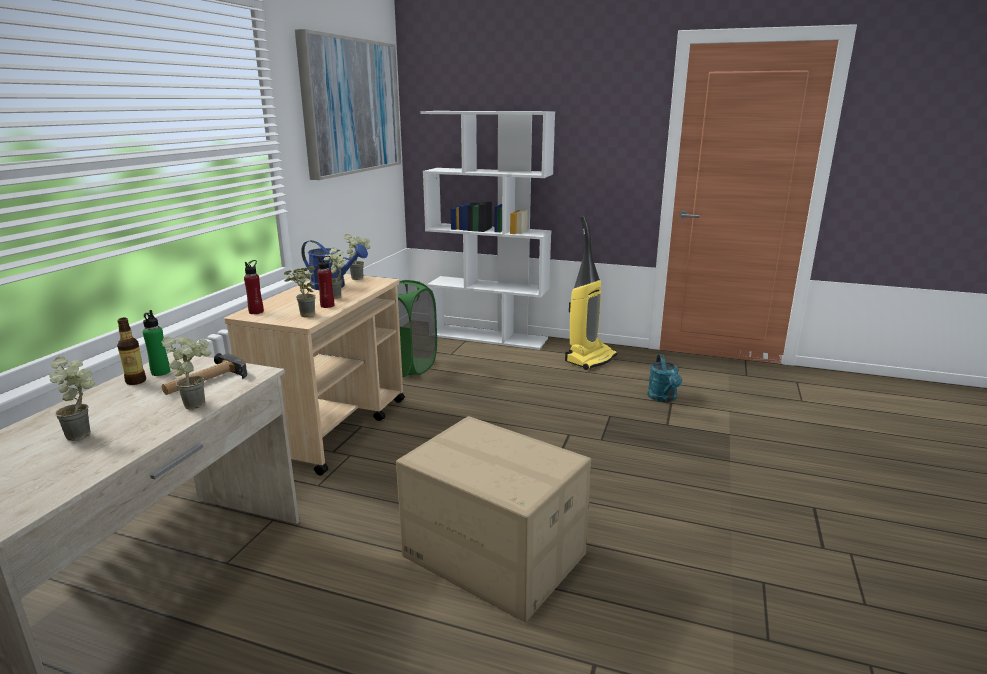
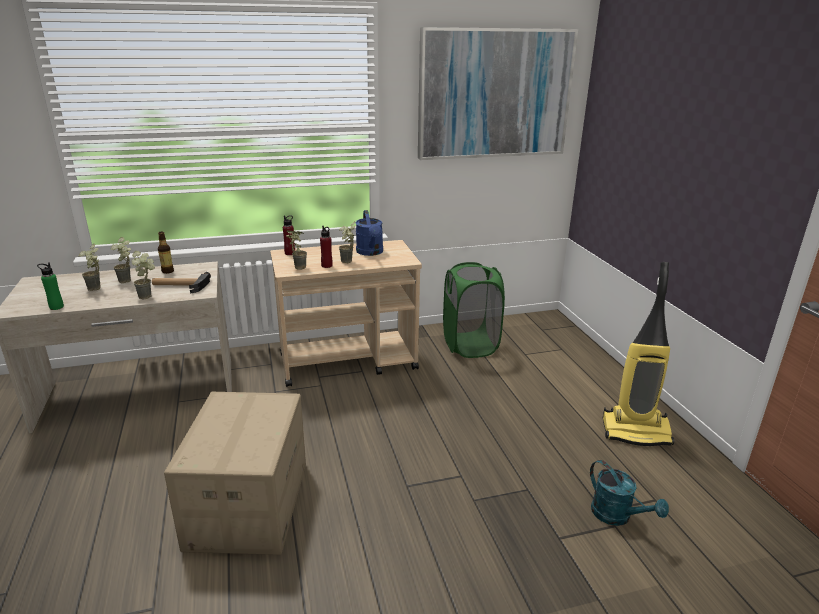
camera: 55 degrees right, 5 degrees up
green bottle [142,310,170,376] -> green bottle moved to [37,262,64,310]
potted plant [344,234,370,280] -> potted plant moved to [111,237,131,283]
white bookcase [420,111,555,350] -> none
turquoise watering can [647,354,682,402] -> turquoise watering can turned 90 degrees counterclockwise [590,460,669,526]

